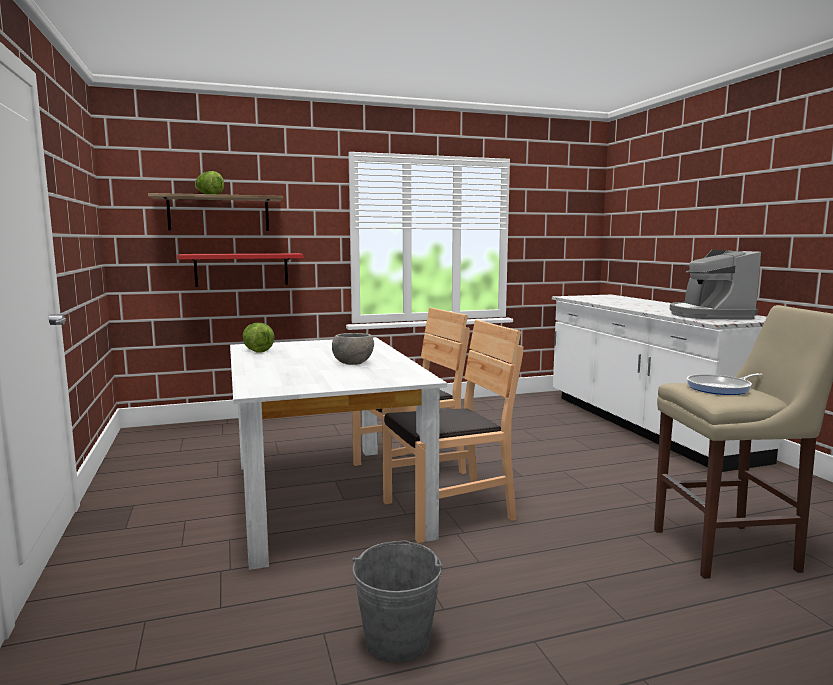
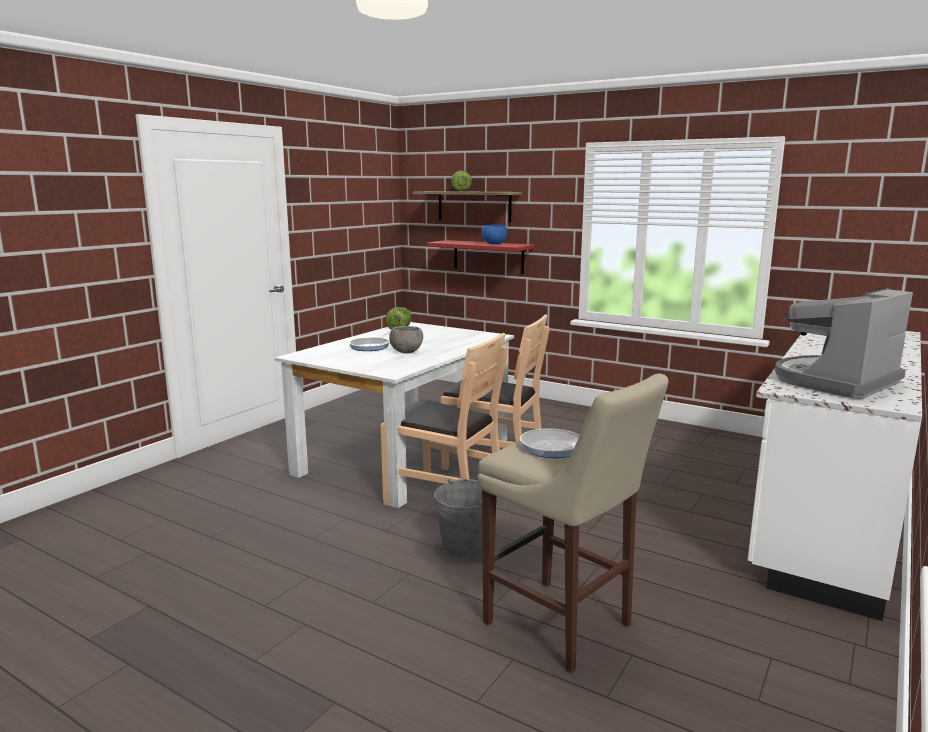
camera: 50 degrees right, 5 degrees up
grey bucket [352,540,443,663] -> grey bucket moved to [434,479,483,557]
none -> frying pan [349,332,389,351]
none -> blue bowl [481,225,507,244]

